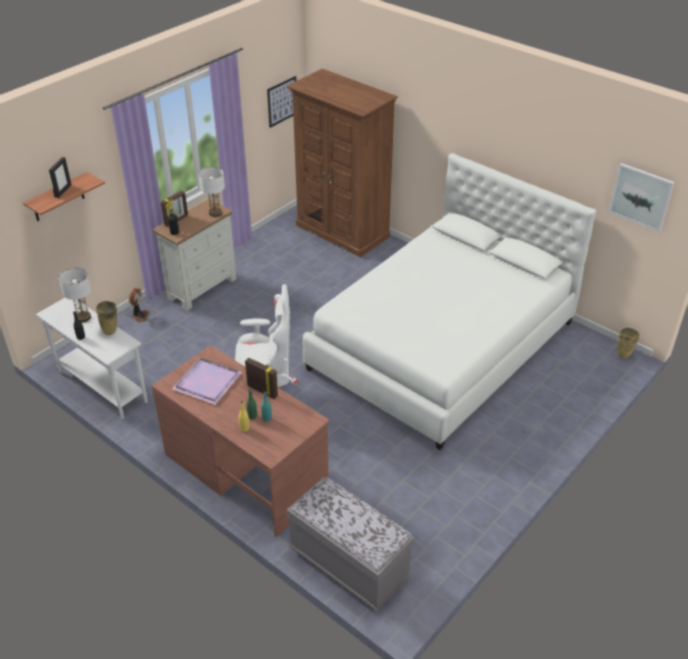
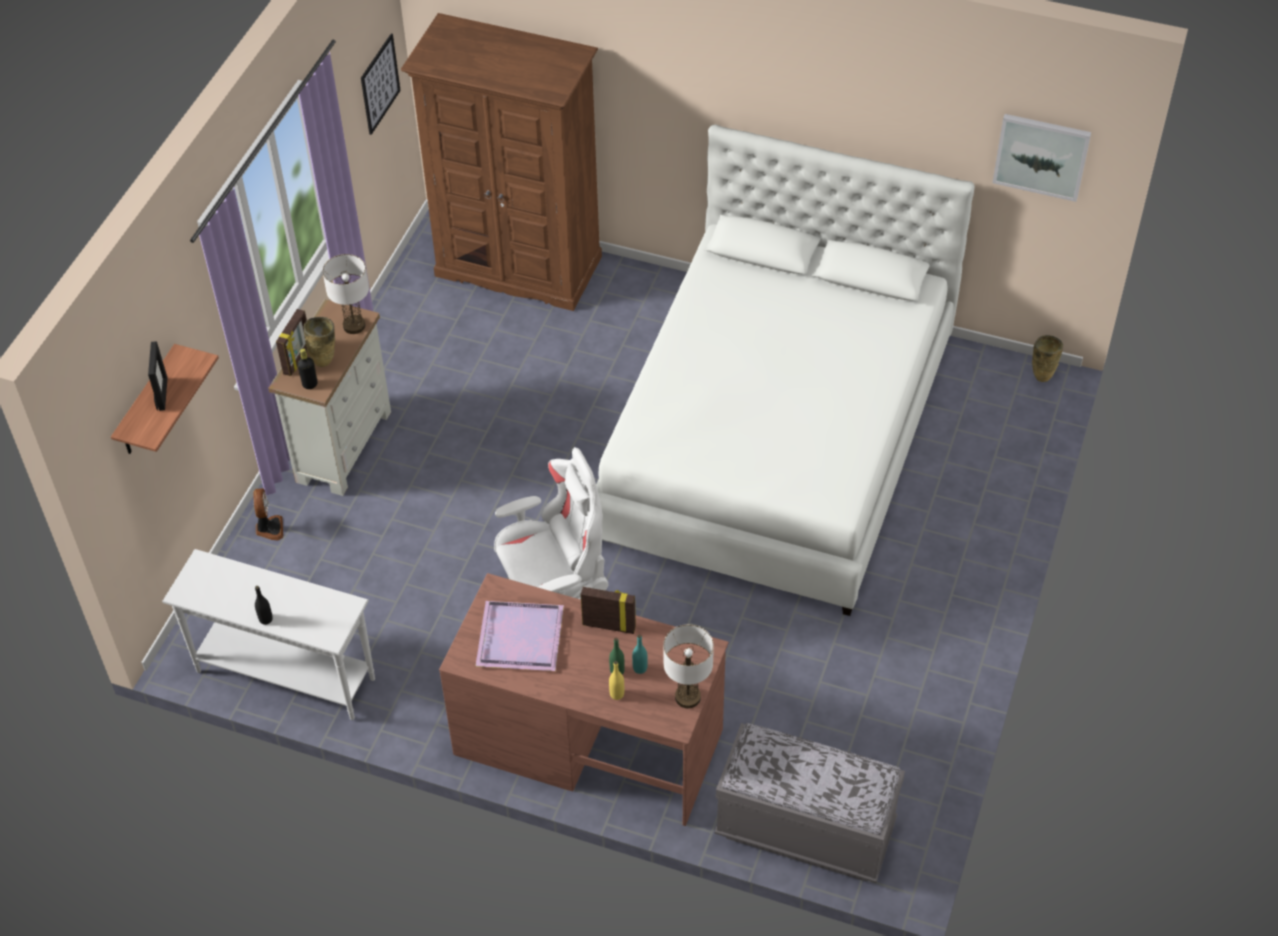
camera: 20 degrees left, 10 degrees up
table lamp [59,268,91,322] -> table lamp moved to [663,624,714,708]
beige vase [96,301,117,335] -> beige vase moved to [304,317,335,367]

